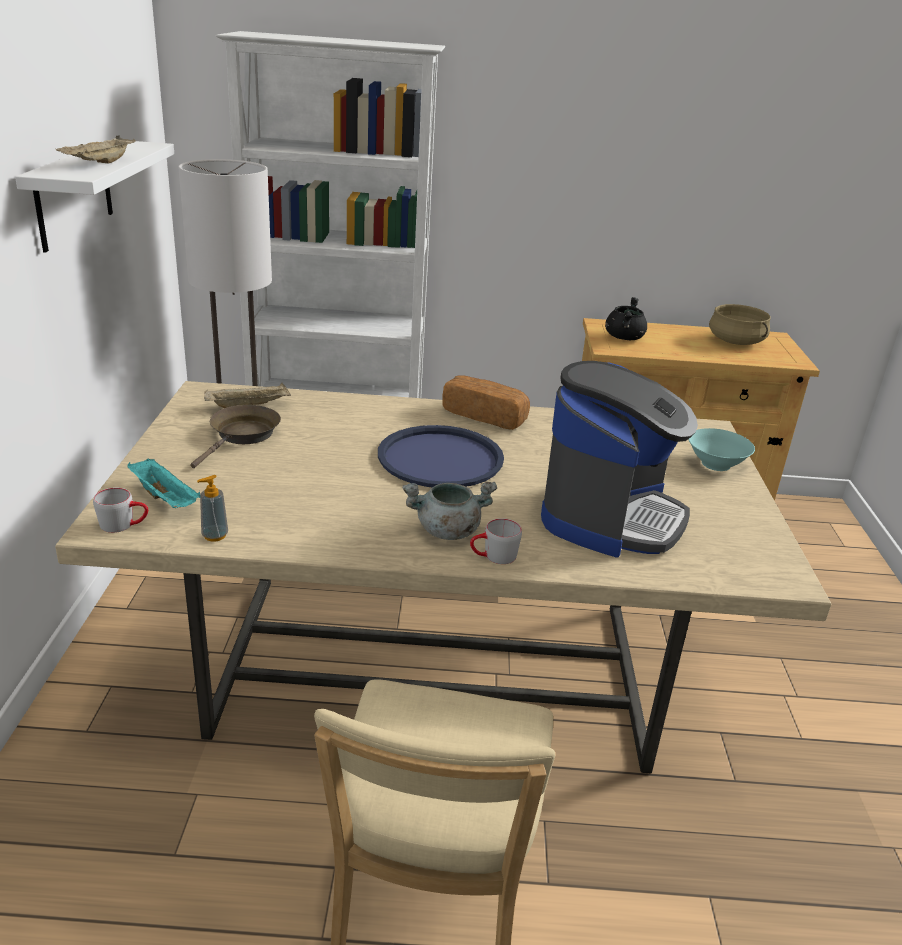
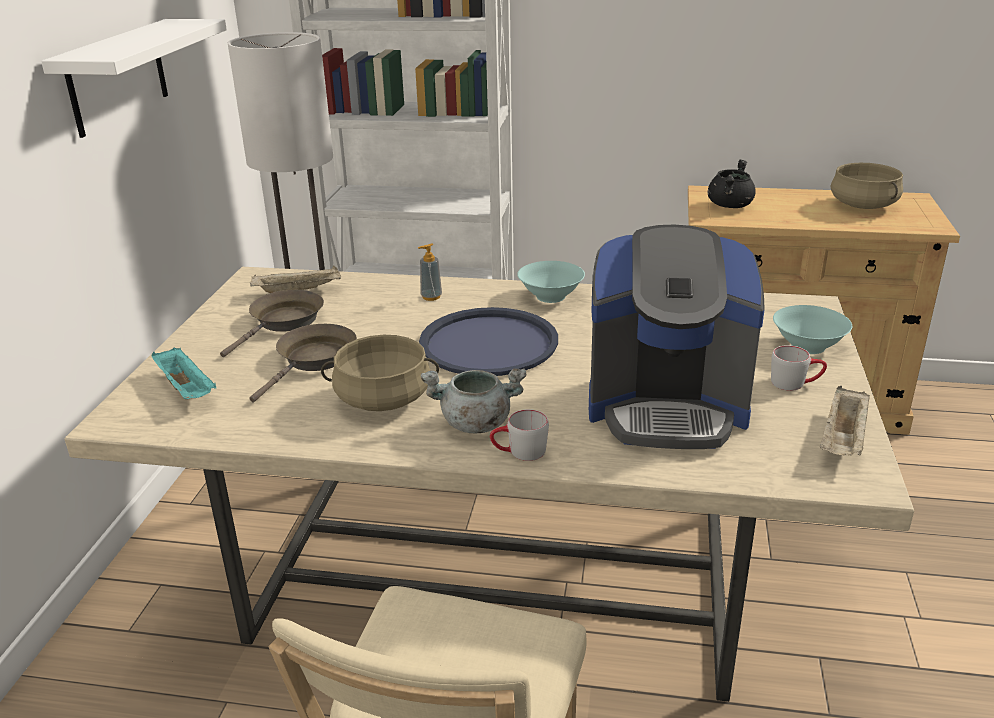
camera: 10 degrees right, 0 degrees up
beige tray [56,135,136,164] -> beige tray moved to [820,386,870,456]
grey mug [93,487,148,533] -> grey mug moved to [771,345,827,391]
soap dispenser [197,475,228,542] -> soap dispenser moved to [418,243,442,301]
bread [442,375,530,430] -> turquoise bowl [517,261,585,303]
coffee machine [541,361,698,557] -> coffee machine turned 60 degrees clockwise [589,225,765,449]
none -> brown frying pan [249,324,357,402]
none -> beige cooking pot [321,335,439,411]

